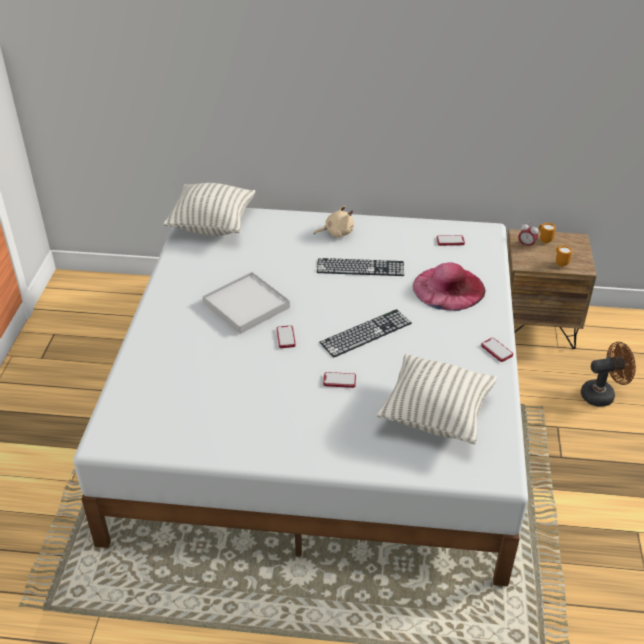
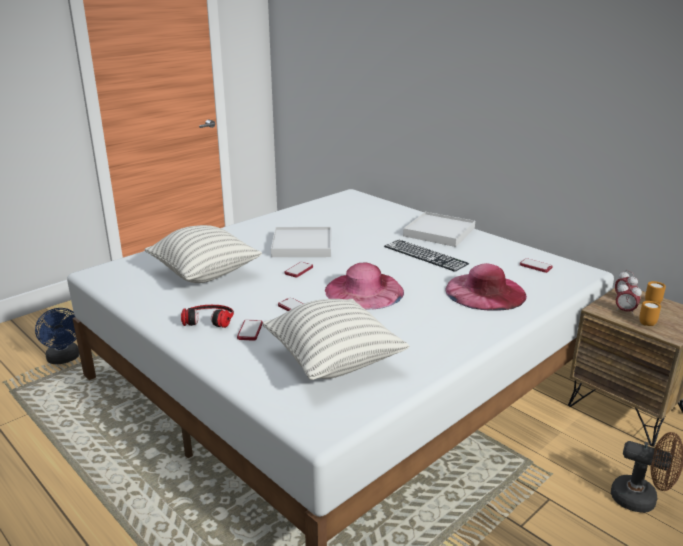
camera: 40 degrees right, 15 degrees down
pillow [164,183,255,236] -> pillow moved to [144,225,262,283]
beige plush toy [314,206,354,238] -> white tray [403,212,475,247]
keyboard [319,309,412,357] -> pink hat [325,263,404,310]
phone [481,338,513,362] -> phone moved to [237,320,263,341]
none -> blue fan [35,308,80,364]
none -> headphones [181,305,234,328]
none -> alarm clock [616,282,642,315]

